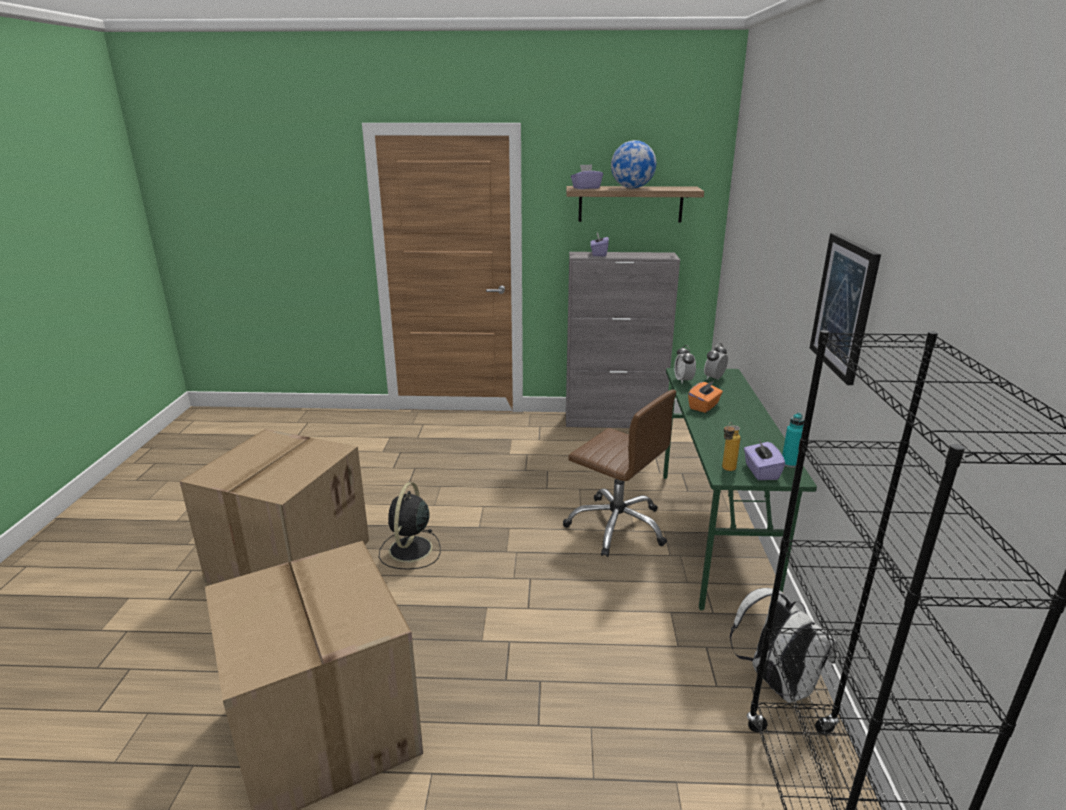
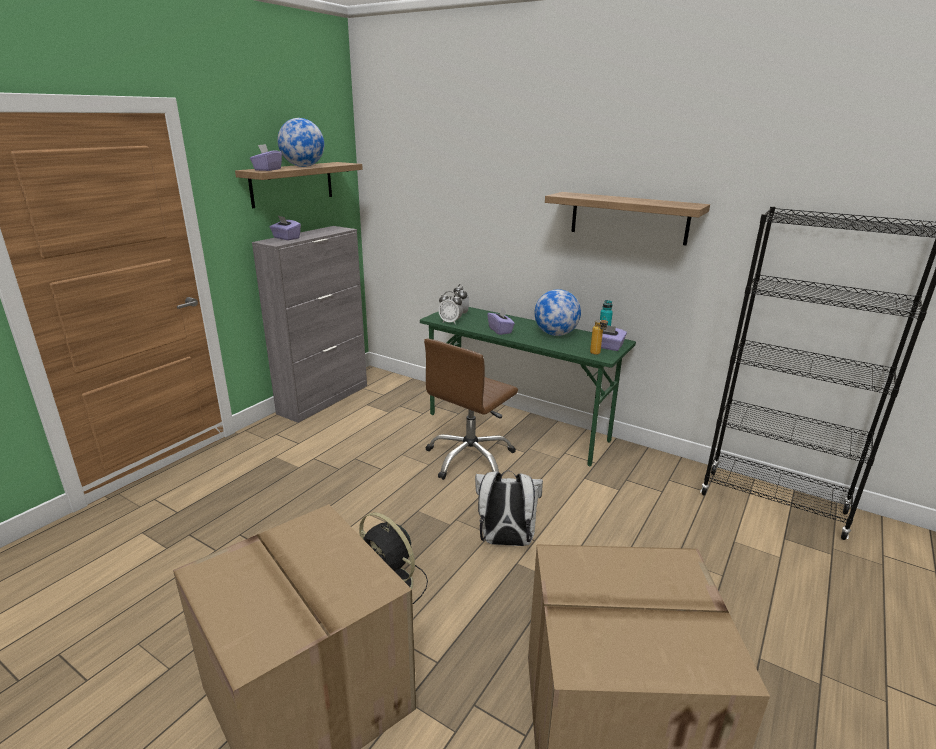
camera: 60 degrees left, 0 degrees up
brown office chair [563,389,676,557] -> brown office chair turned 150 degrees clockwise [424,339,518,480]
orange tissue box [688,381,723,413] -> purple tissue box [487,308,515,335]
white backpack [730,588,838,703] -> white backpack moved to [475,470,543,546]
picture [810,233,881,385] -> shelf [545,192,710,246]
none -> globe [534,289,581,336]

